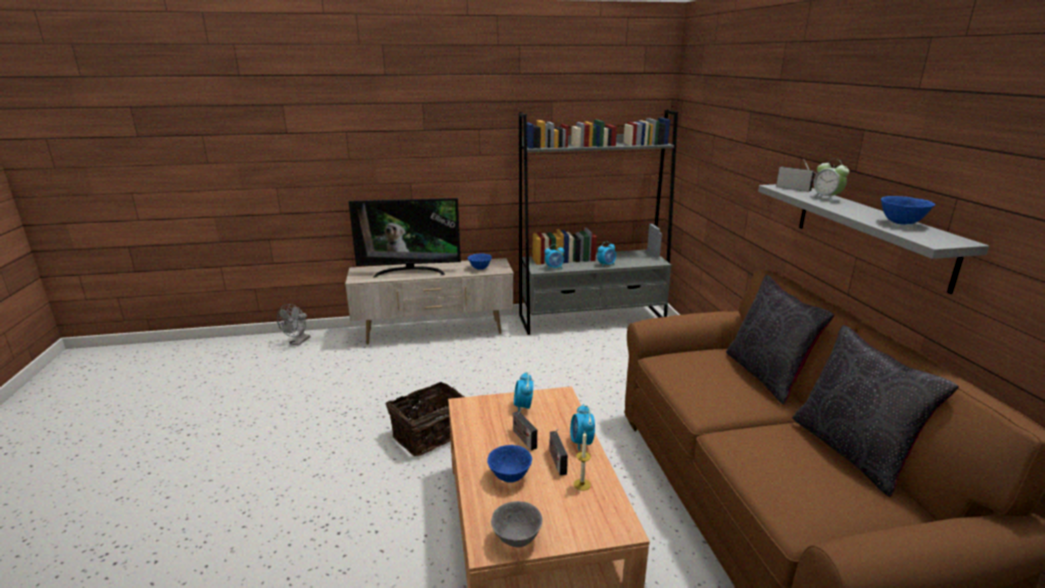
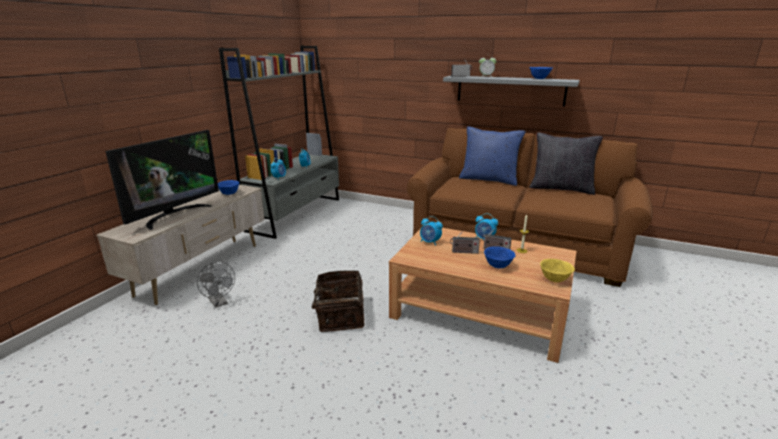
camera: 55 degrees left, 0 degrees up
grey fan [277,304,310,346] -> grey fan moved to [197,262,235,308]
grey bowl [491,501,543,548] -> yellow bowl [540,259,575,282]
black pillow [726,275,835,405] -> blue pillow [459,126,526,186]

